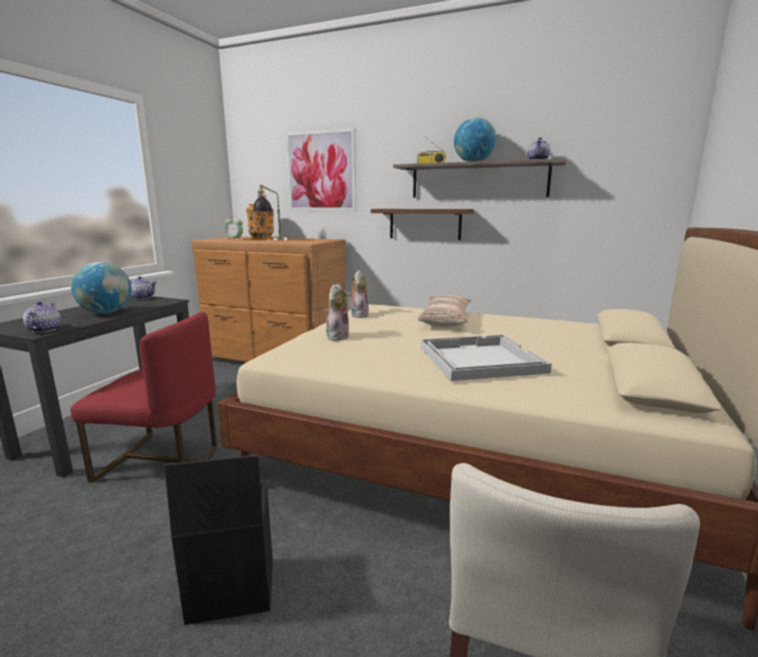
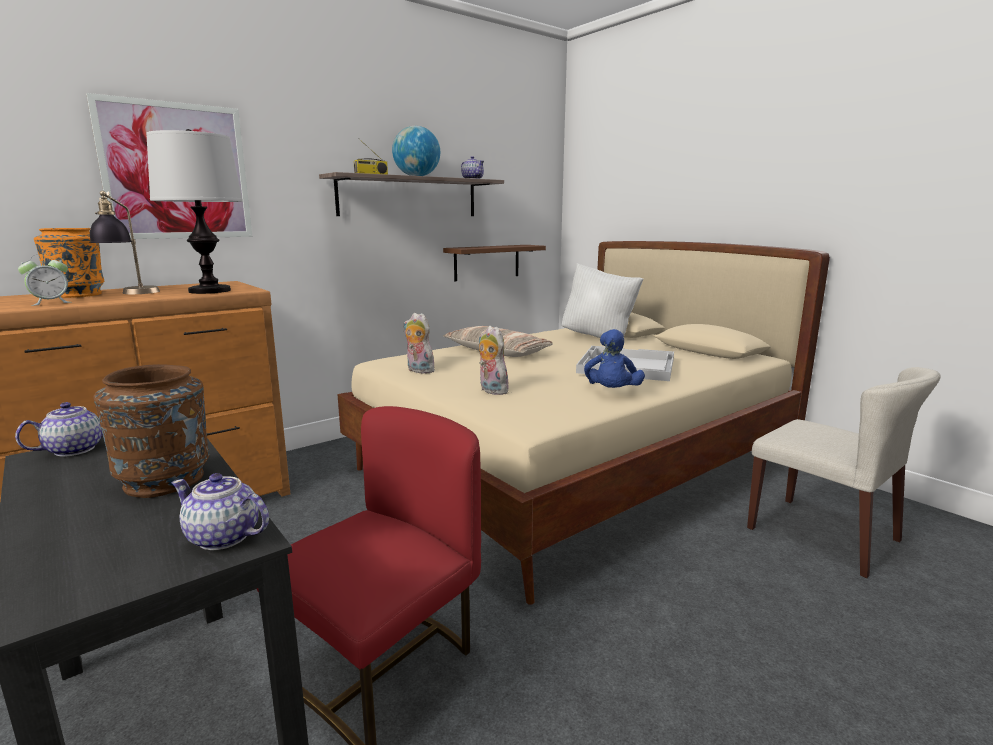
camera: 60 degrees left, 0 degrees up
globe [71,262,132,314] -> brown vase [93,364,209,498]
black storage box [164,455,273,625] -> none
brown shelf [371,209,474,240] -> brown shelf moved to [443,245,546,281]
none -> table lamp [146,129,243,294]
none -> white pillow [561,263,643,338]
none -> blue plush toy [584,329,645,388]

